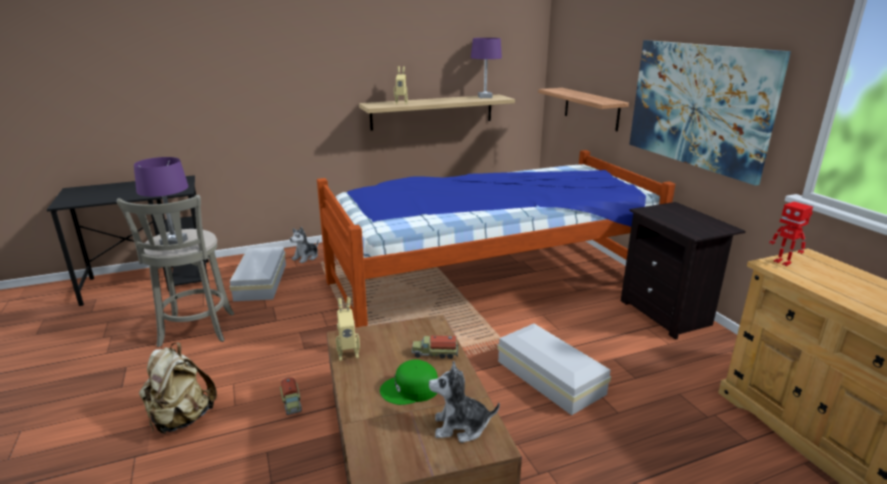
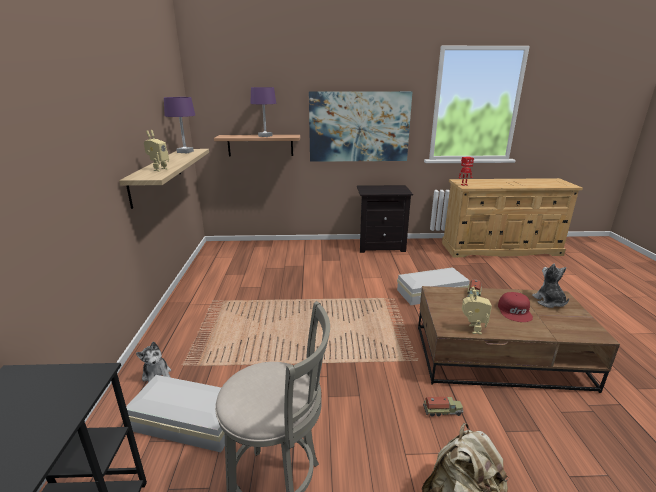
camera: 70 degrees left, 0 degrees up
purple table lamp [134,157,188,245] -> purple table lamp moved to [250,87,276,137]
bed [317,150,675,328] -> none
green cap [380,359,438,405] -> red cap [498,292,533,322]
plush toy [429,361,500,443] -> plush toy turned 150 degrees clockwise [532,263,569,308]

